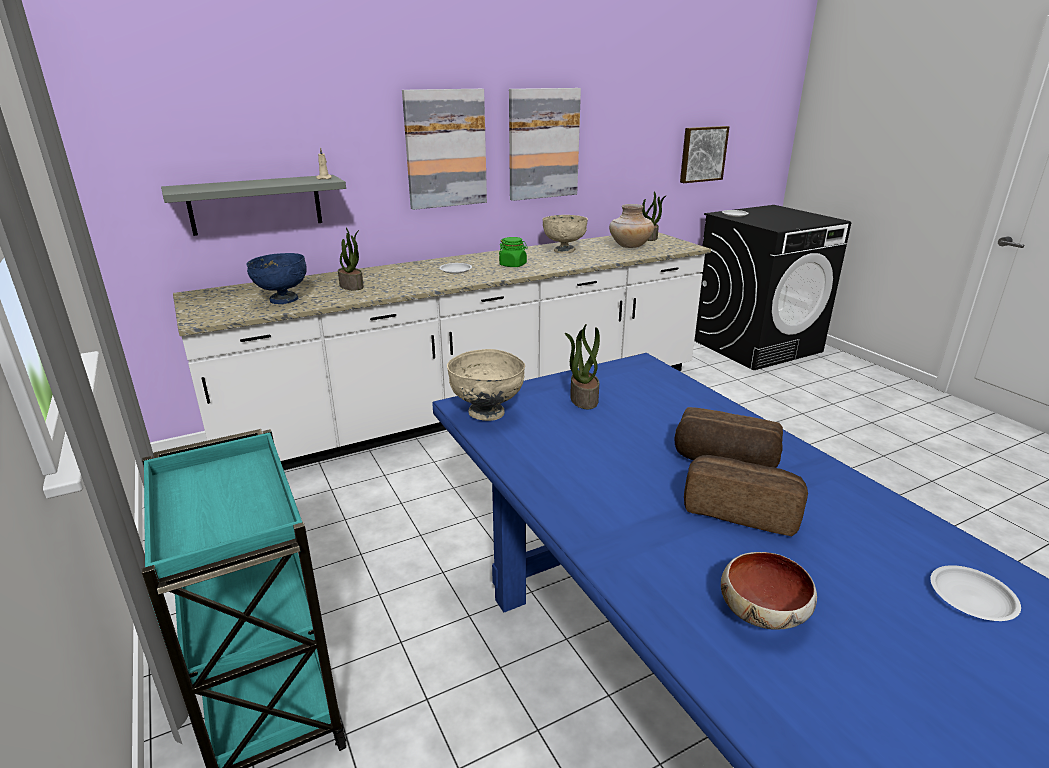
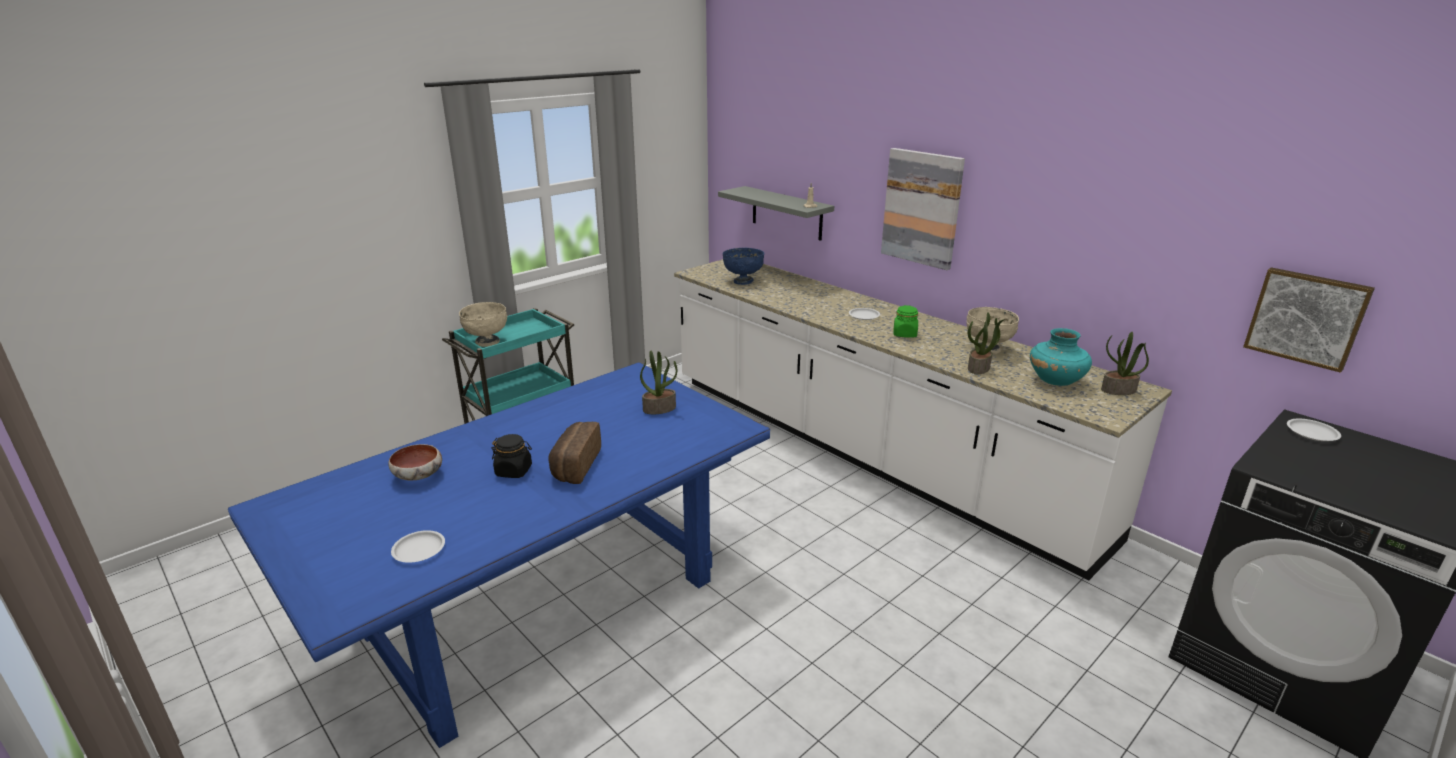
camera: 75 degrees right, 0 degrees up
potted plant [338,228,364,290] -> potted plant moved to [968,312,1005,374]
beige bowl [447,349,525,421] -> beige bowl moved to [459,302,507,347]
picture [509,88,581,201] -> none
beige vase [609,204,654,248] -> turquoise vase [1030,328,1092,386]
bread [684,455,808,537] -> black jar [491,434,532,478]

